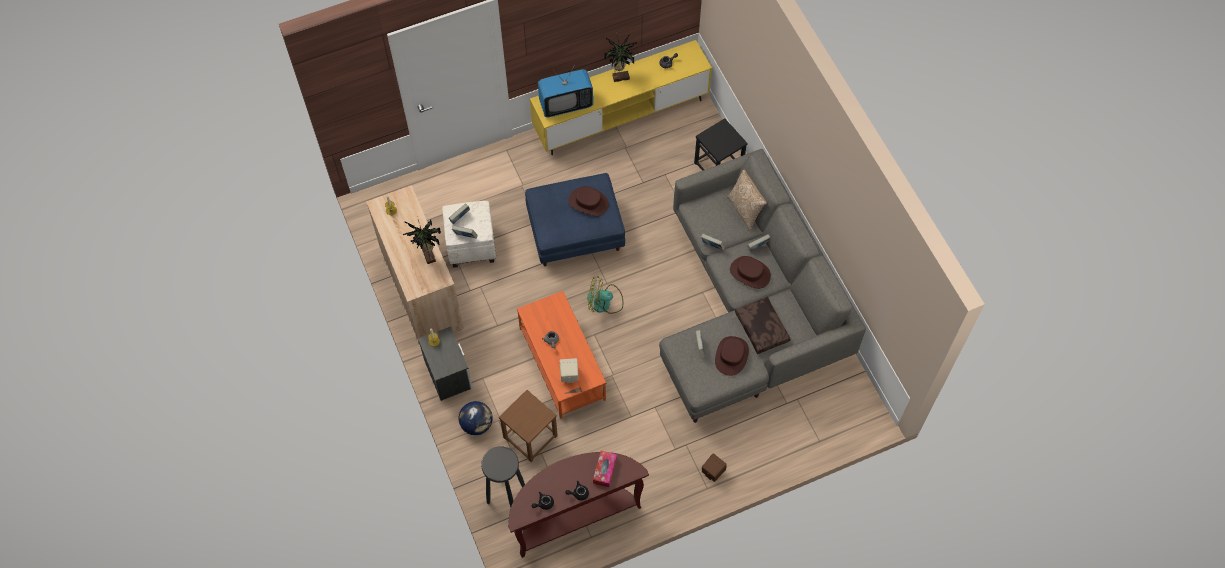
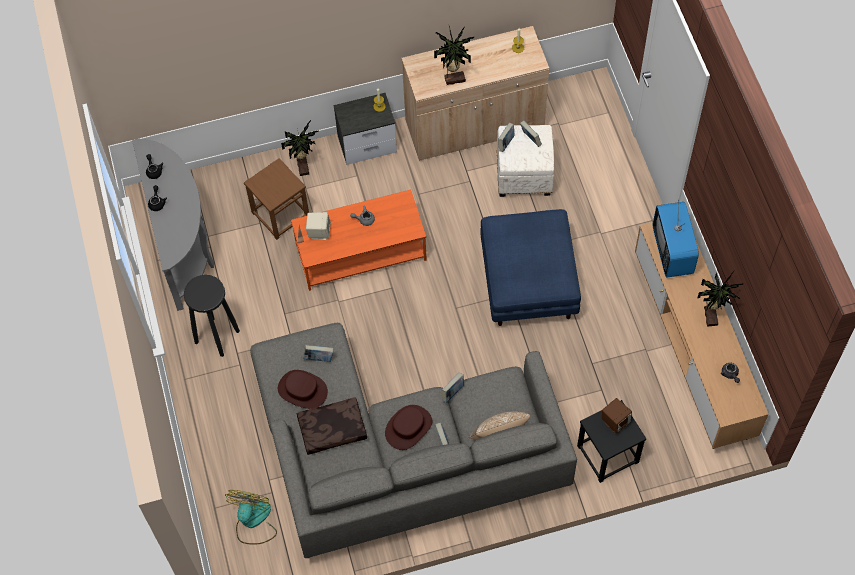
camera: 100 degrees right, 0 degrees up
globe [459,401,493,435] -> potted plant [281,120,319,176]
black stool [481,447,525,507] -> black stool moved to [184,275,240,357]
brown console table [508,452,649,558] -> grey console table [132,139,214,311]
yellow tv stand [530,40,712,155] -> brown tv stand [635,222,769,449]
brown hat [568,186,609,216] -> none
fan [587,276,623,314] -> fan moved to [225,490,277,545]
tissue box [593,451,617,487] -> none
brown speaker [702,453,727,482] -> brown speaker moved to [602,398,632,433]

